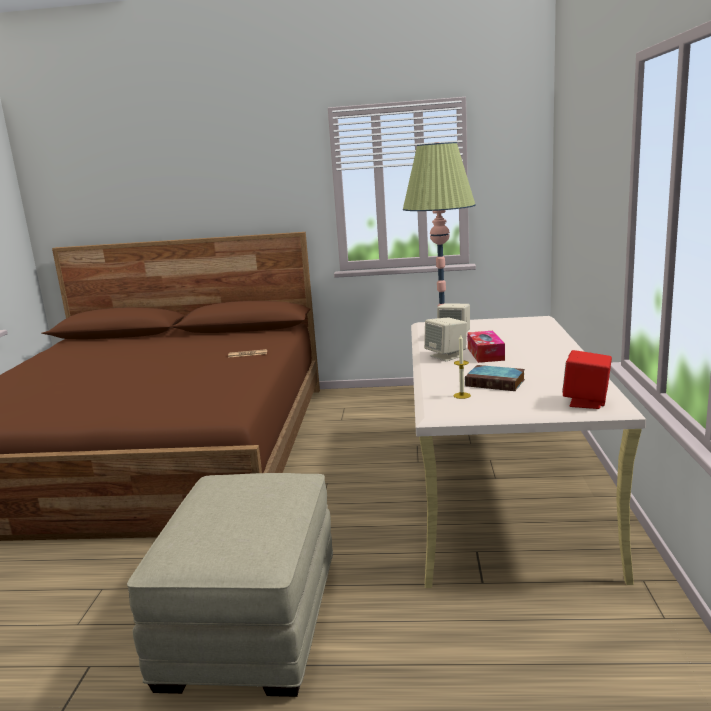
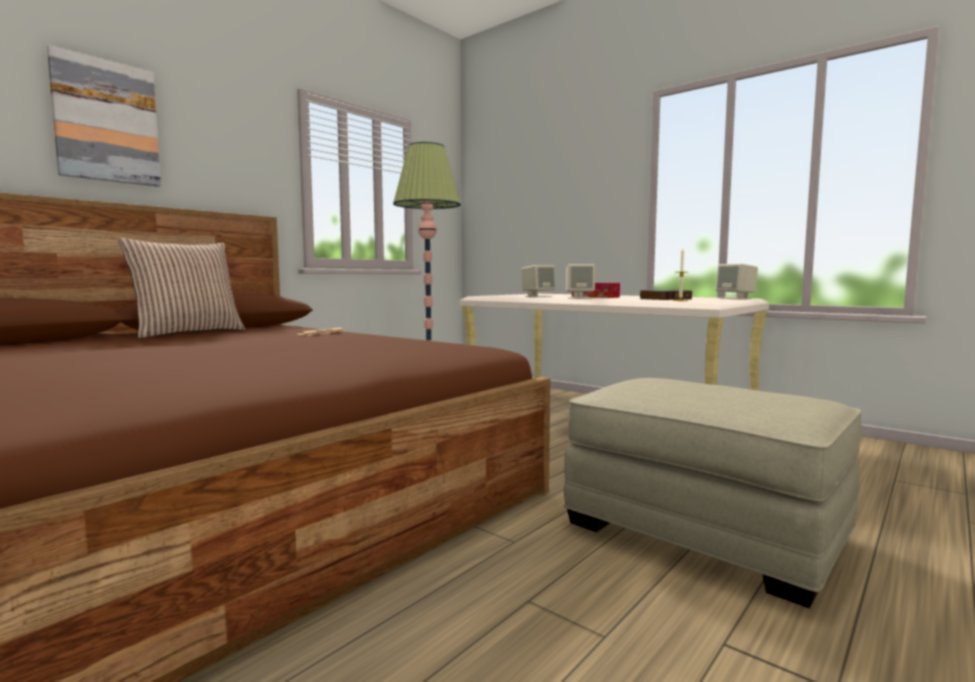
camera: 55 degrees left, 10 degrees down
red speaker [562,350,612,409] -> beige speaker [716,264,758,299]
none -> picture [47,45,161,187]
none -> pillow [118,238,245,338]

